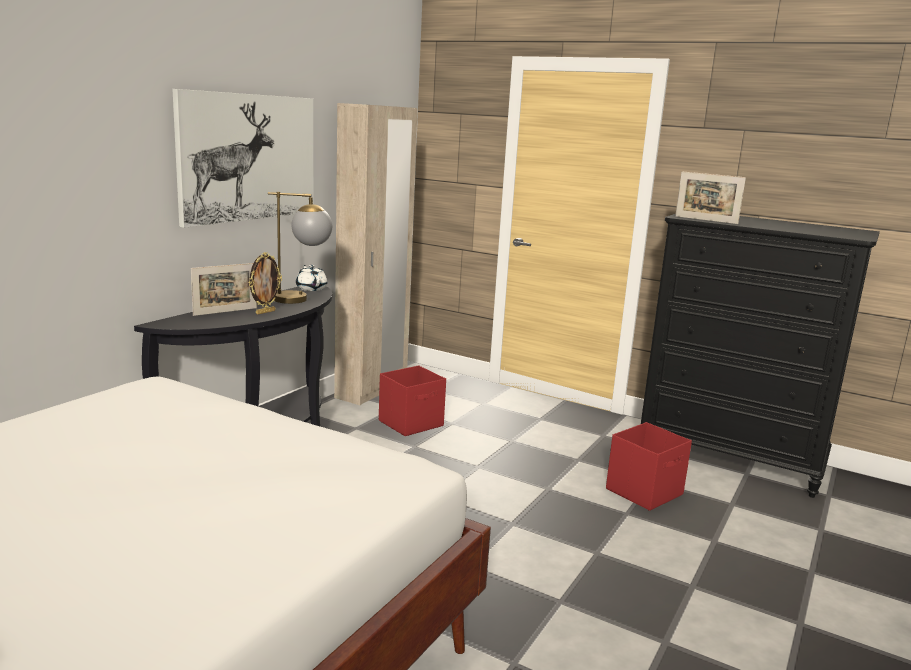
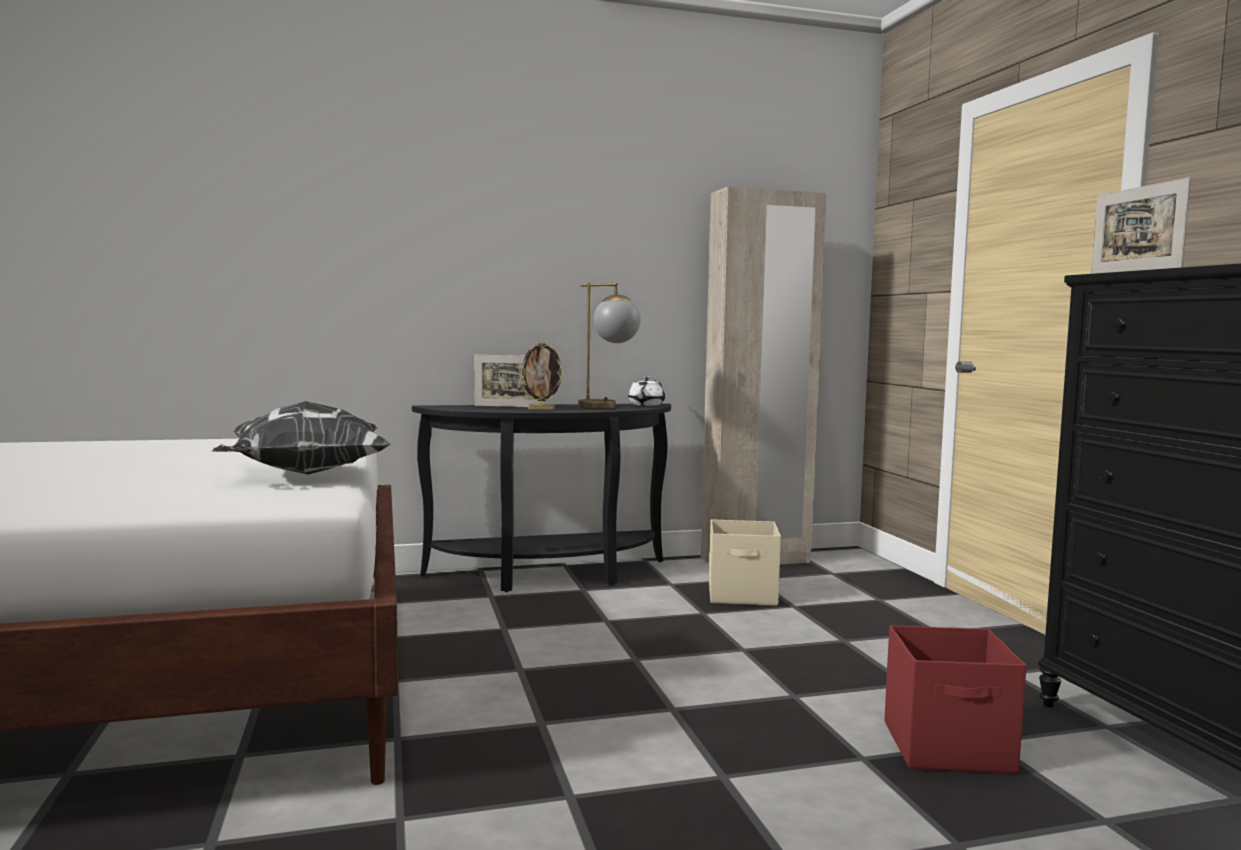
camera: 45 degrees right, 10 degrees down
picture [172,89,313,228] -> none
red storage box [379,365,446,436] -> beige storage box [709,519,781,606]
none -> pillow [212,401,391,475]

